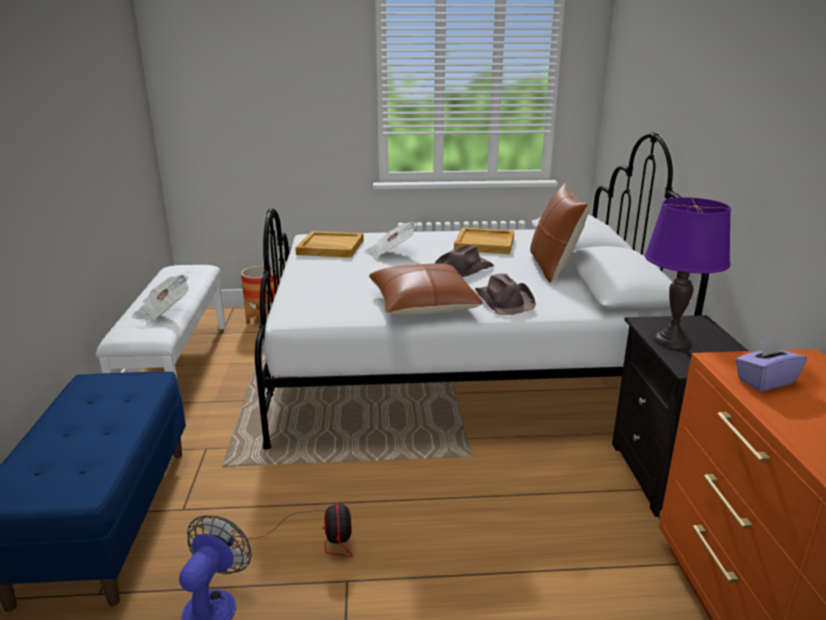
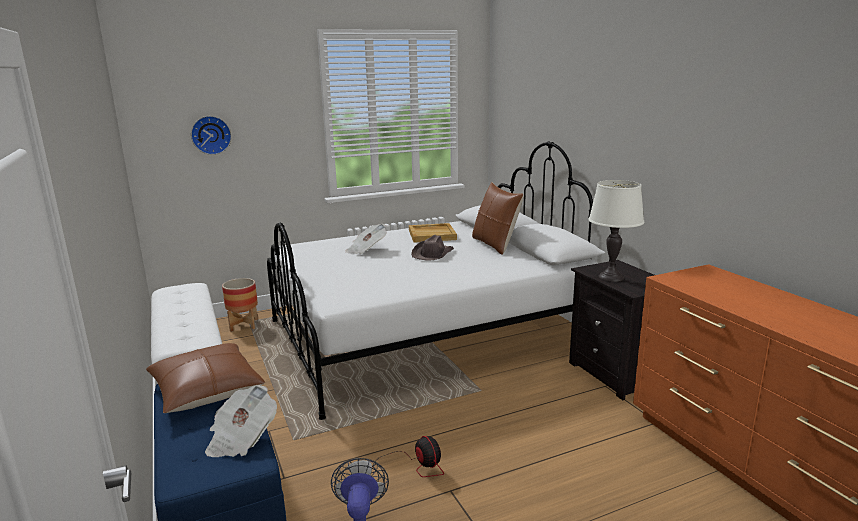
camera: 20 degrees left, 5 degrees down
newspaper [132,275,189,321] -> newspaper moved to [205,385,277,457]
beige tray [295,231,364,258] -> none
brown pillow [369,263,483,316] -> brown pillow moved to [146,343,265,413]
brown hat [475,273,536,315] -> none
purple table lamp [645,197,731,349] -> white table lamp [588,180,645,282]
purple tissue box [735,337,807,391] -> none
none -> wall clock [191,116,232,155]

